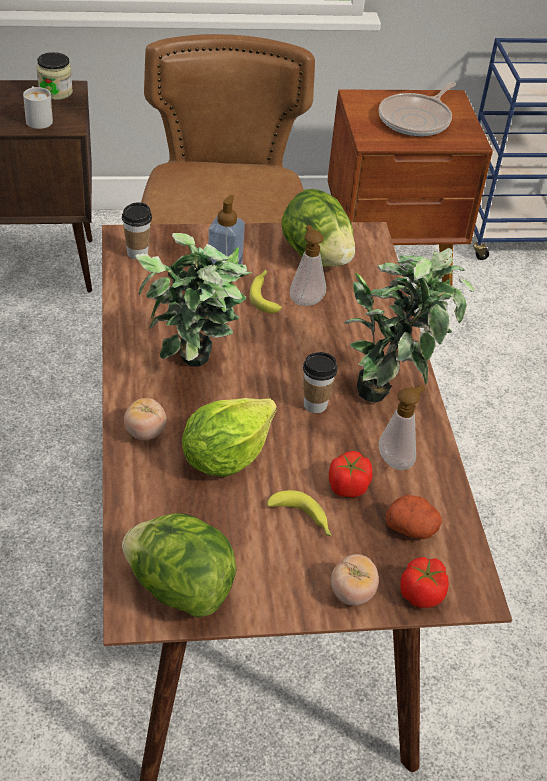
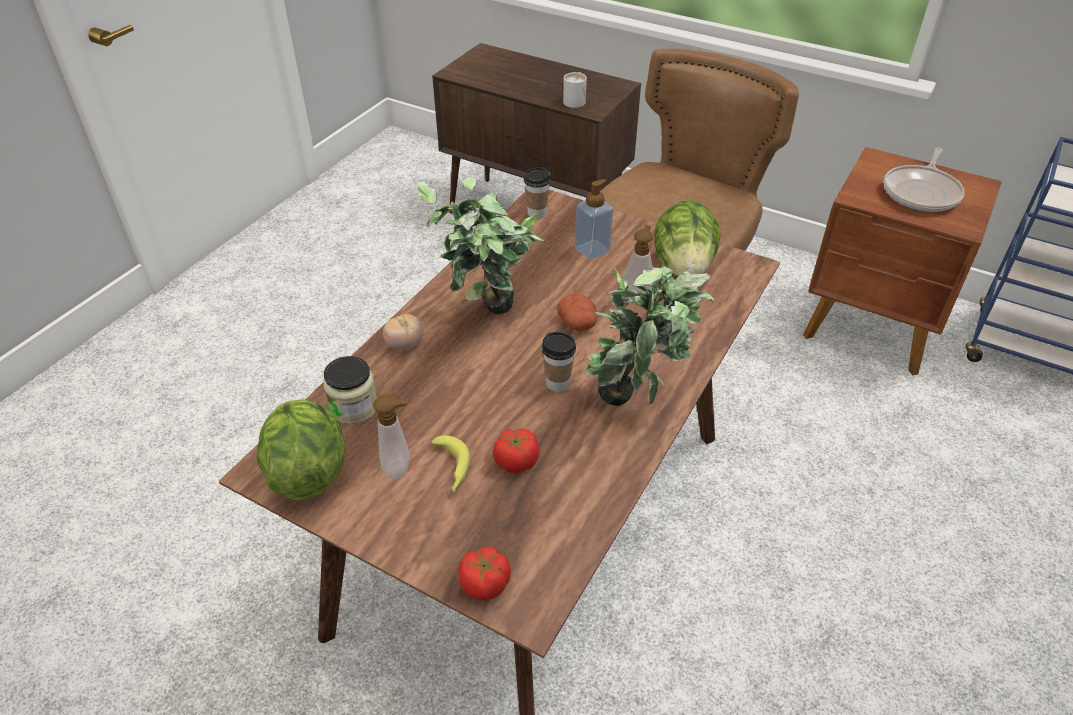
camera: 40 degrees right, 0 degrees up
jar [37,52,73,100] -> jar moved to [323,356,377,424]
lettuce [182,398,277,477] -> none
banana [250,270,282,313] -> none
tomato [331,554,379,606] -> none
frying pan [379,82,456,137] -> frying pan turned 45 degrees counterclockwise [883,147,965,212]
soap dispenser [379,385,426,470] -> soap dispenser moved to [373,395,409,479]
potato [386,495,442,539] -> potato moved to [557,294,598,331]

